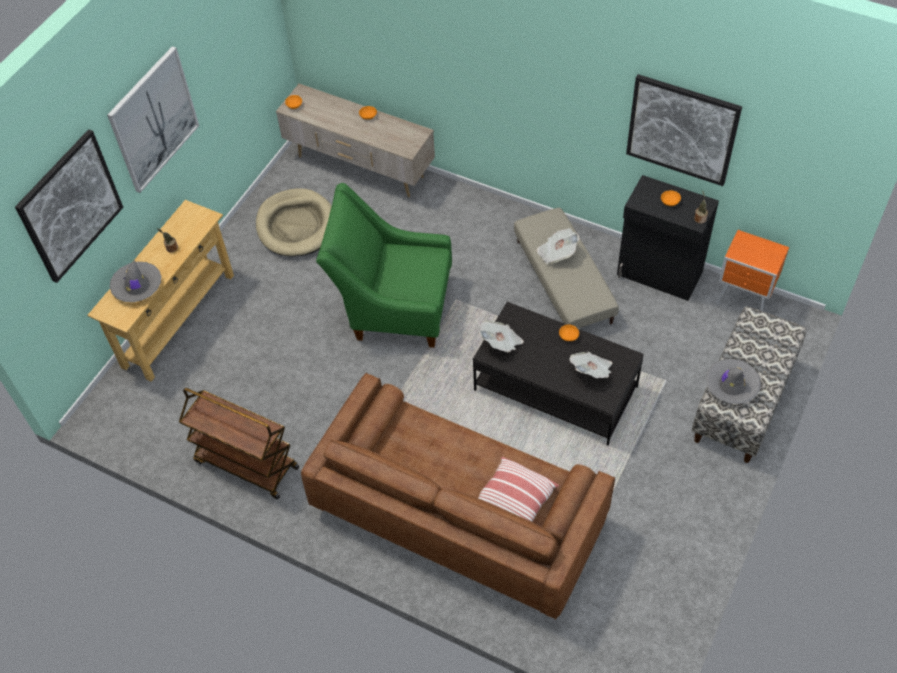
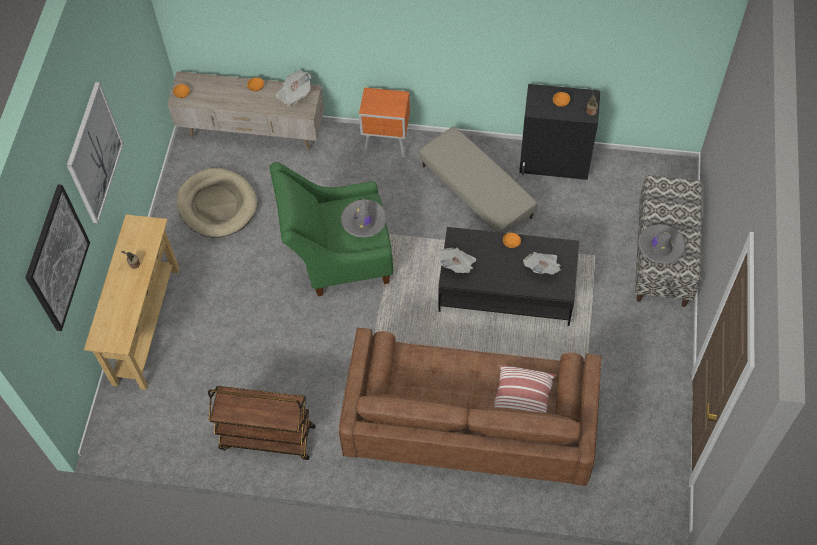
camera: 20 degrees left, 5 degrees up
grey hat [110,260,161,302] -> grey hat moved to [341,199,387,238]
newspaper [537,228,580,265] -> newspaper moved to [276,70,311,107]
picture [626,74,742,186] -> none
orange nightstand [715,230,789,311] -> orange nightstand moved to [359,87,410,158]

